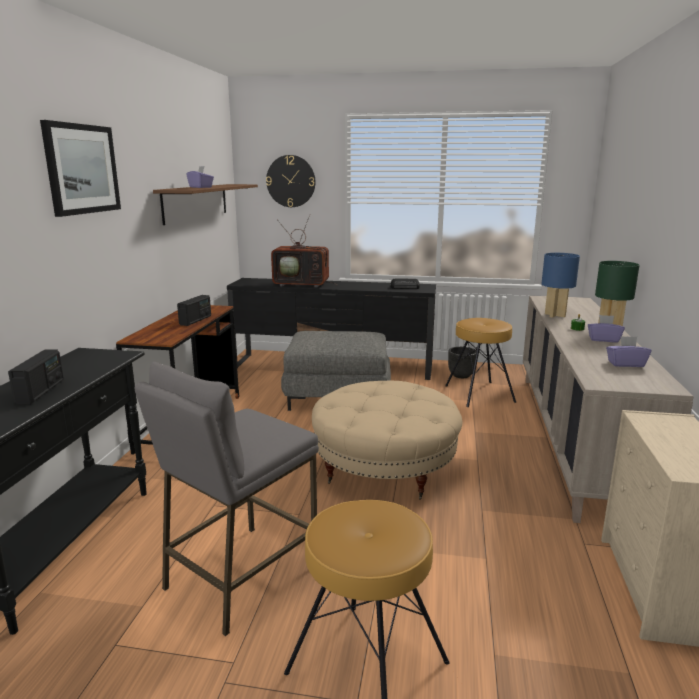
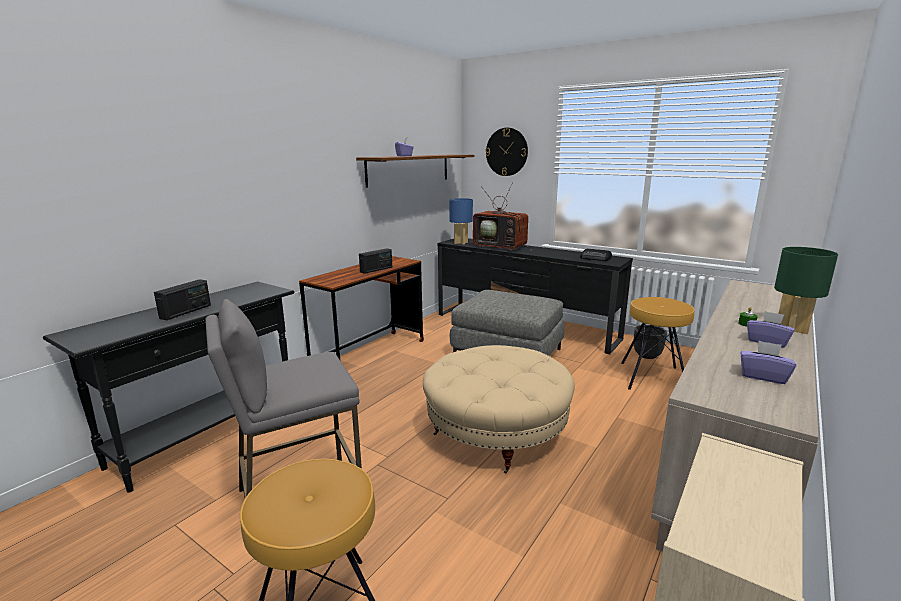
camera: 25 degrees right, 0 degrees up
picture [40,120,121,217] -> none
blue table lamp [541,253,580,318] -> blue table lamp moved to [449,198,473,245]

